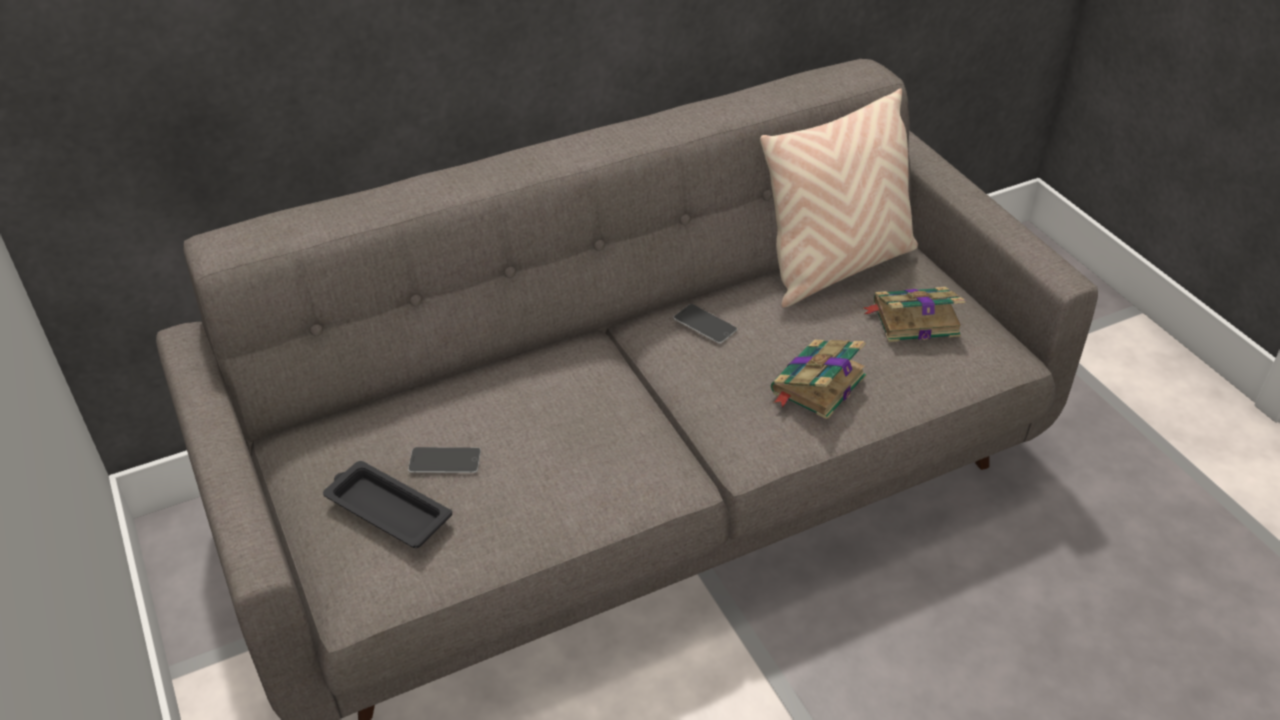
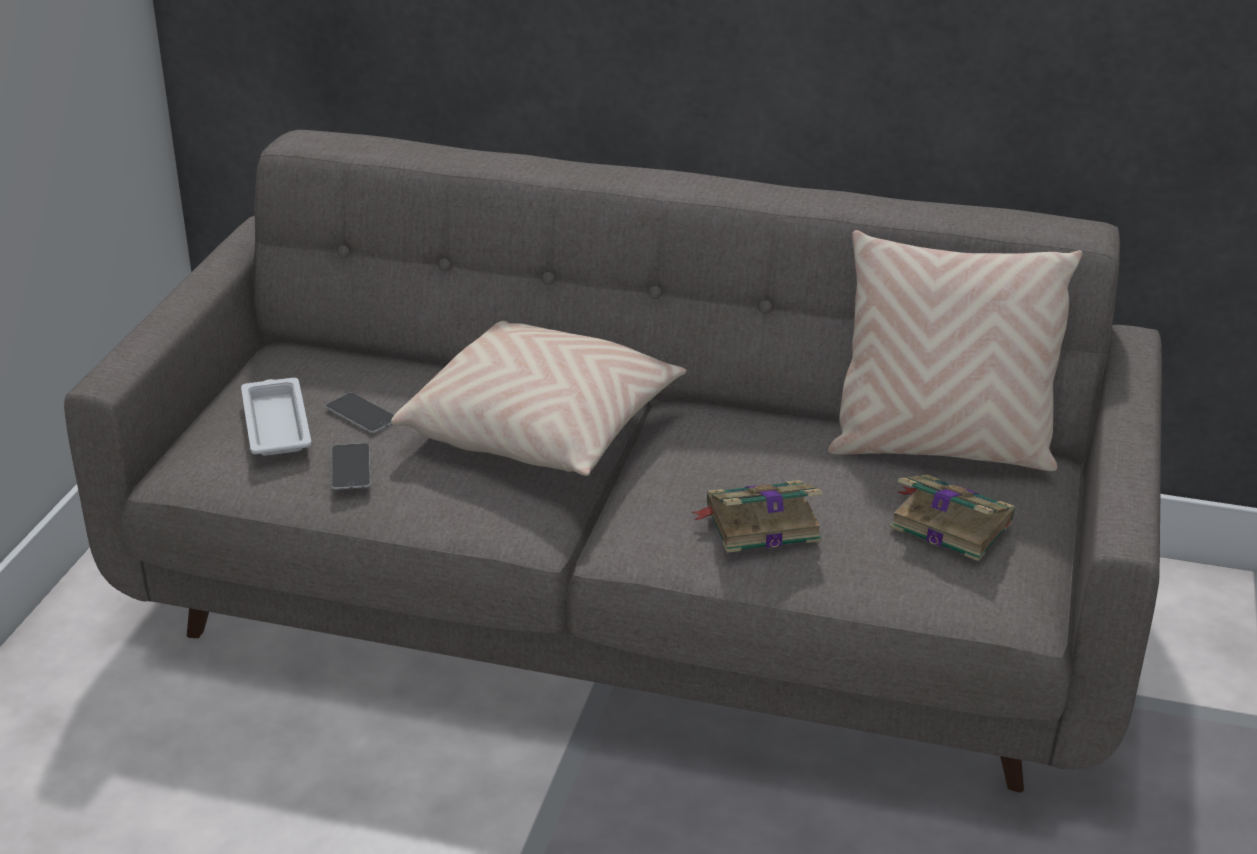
camera: 40 degrees right, 10 degrees down
black tray [323,461,452,548] -> white tray [241,378,312,456]
phone [673,304,737,344] -> phone moved to [332,443,371,490]
none -> beige pillow [391,321,687,476]

